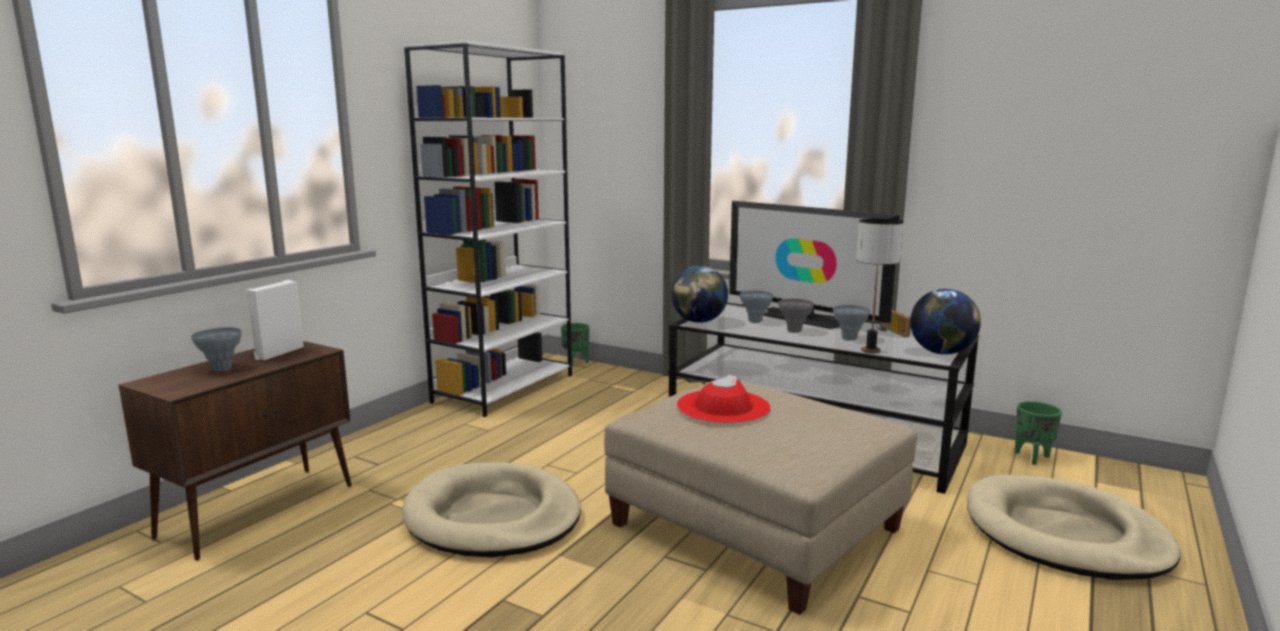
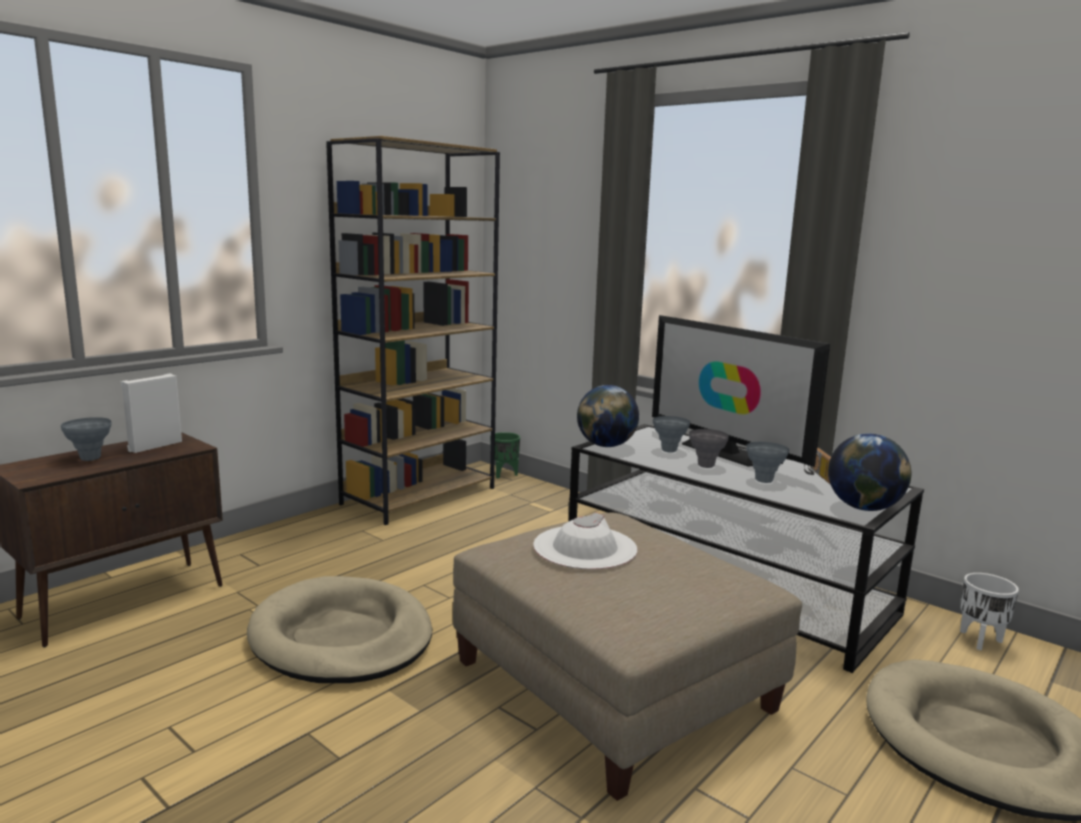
camera: 10 degrees right, 0 degrees up
white bookcase [404,41,572,417] -> brown bookcase [326,136,500,525]
red hat [677,375,771,424] -> white hat [533,512,637,569]
table lamp [856,219,904,353] -> none
green planter [1015,401,1062,465] -> white planter [960,573,1019,651]

